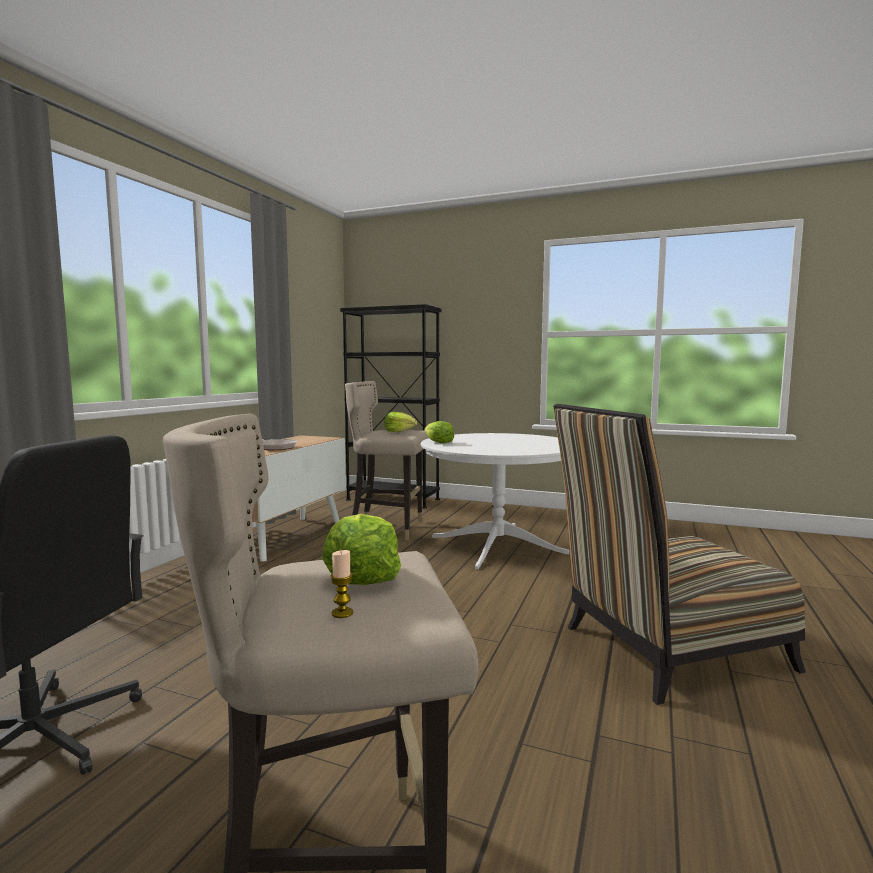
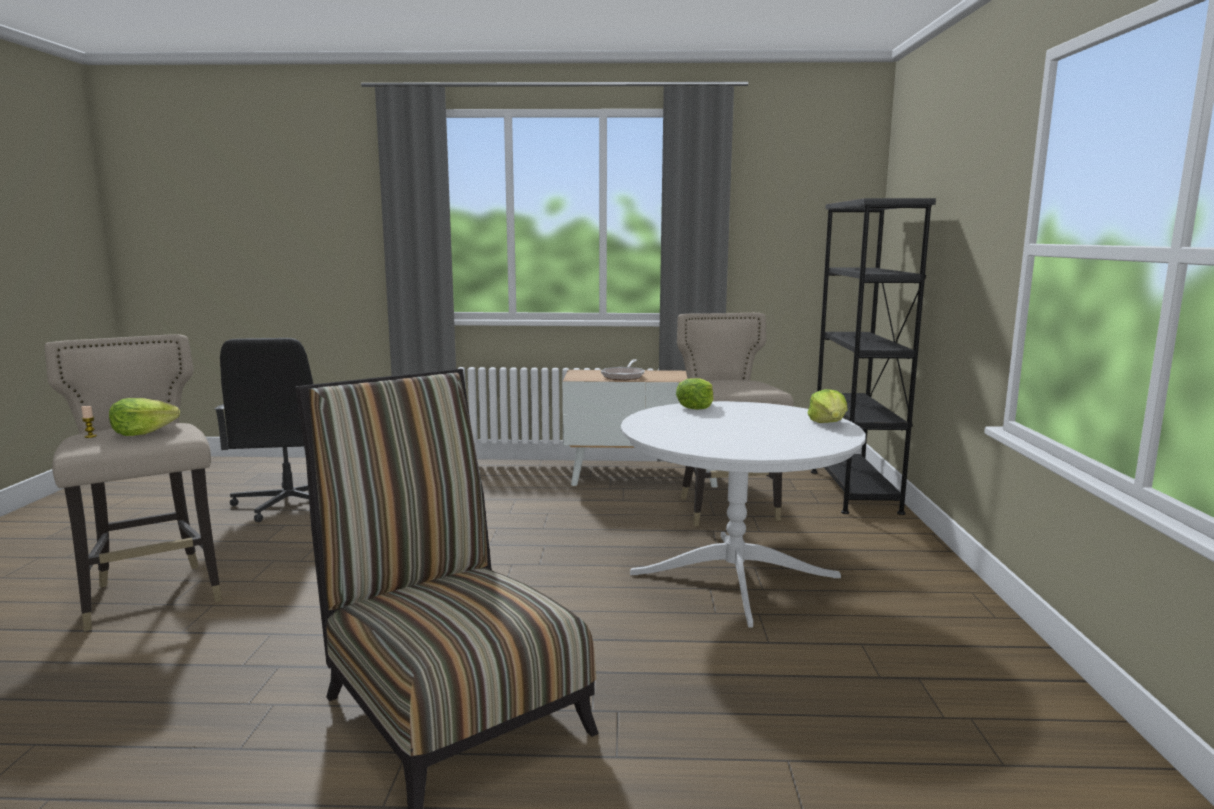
camera: 70 degrees right, 5 degrees up
lettuce [384,412,417,432] -> lettuce moved to [807,389,848,423]

